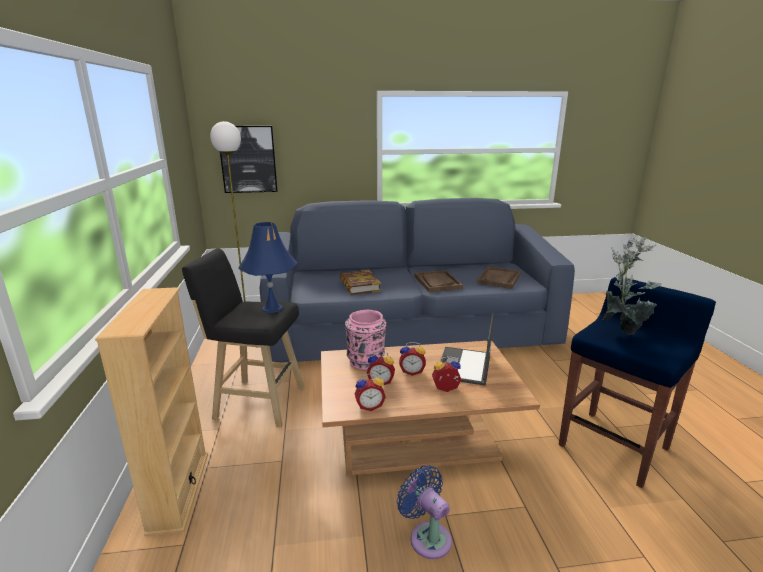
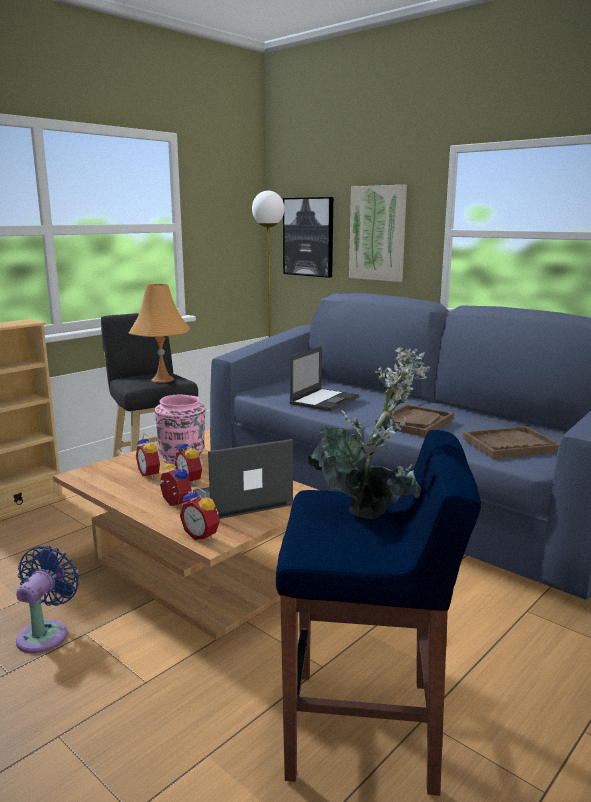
camera: 50 degrees right, 5 degrees down
blue table lamp [238,222,297,313] -> orange table lamp [129,284,190,383]
book [340,270,381,295] -> laptop [289,346,359,411]
alarm clock [354,373,386,411] -> alarm clock moved to [180,487,220,541]
none -> picture [349,185,407,282]

